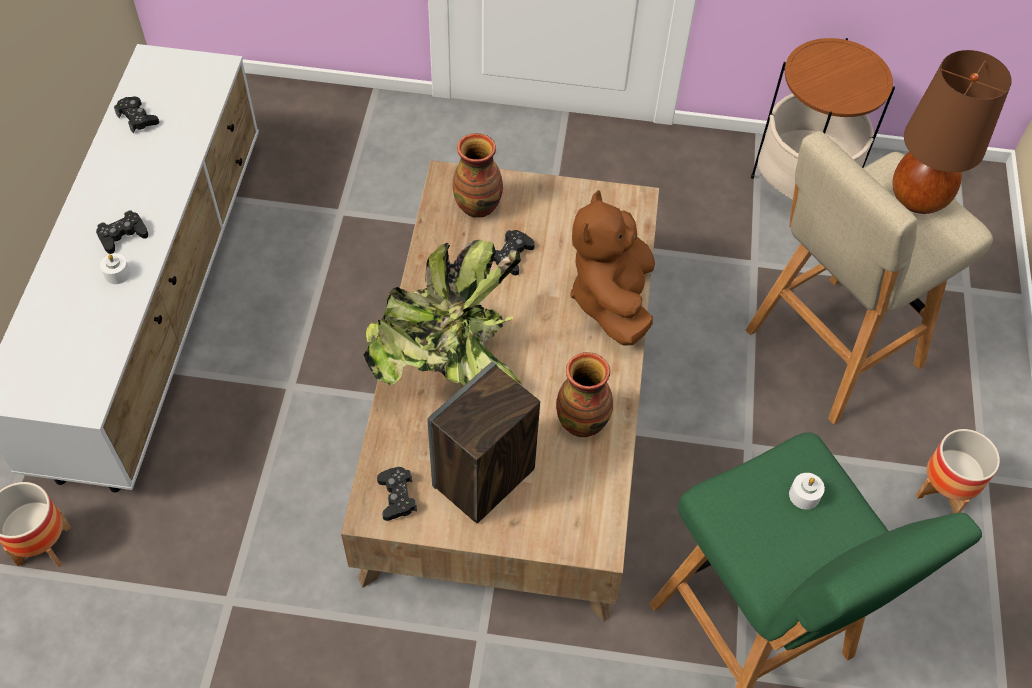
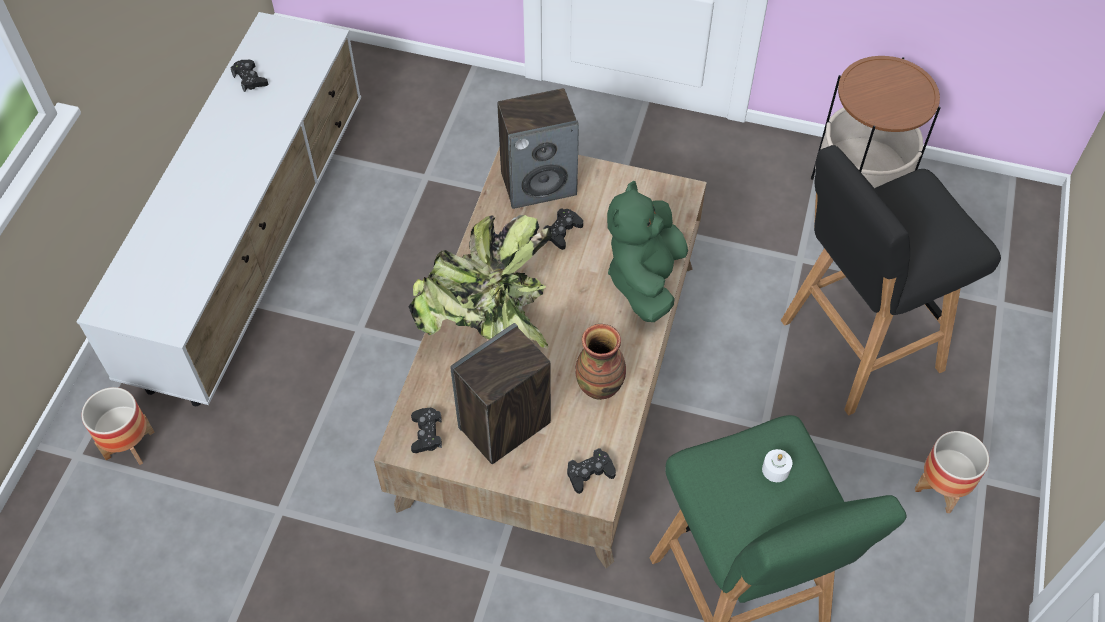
camera: 10 degrees right, 0 degrees up
black game controller [96,210,148,254] -> black game controller moved to [567,448,616,494]
white candle [100,253,131,284] -> none
vase [453,133,503,218] -> speaker [497,88,579,209]
brown plush toy [570,190,655,346] -> green plush toy [607,181,688,322]
beige stool [746,131,993,424] -> black stool [781,145,1001,415]
brown table lamp [892,50,1012,214] -> none

